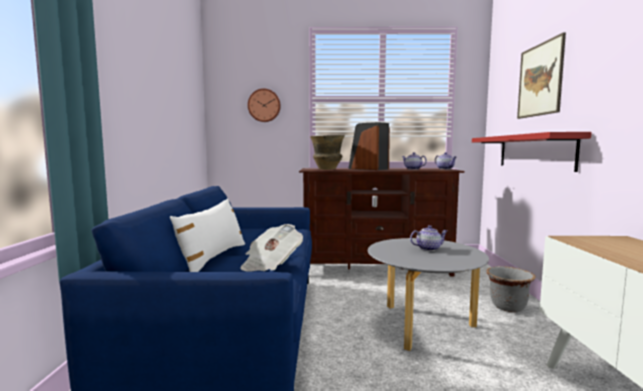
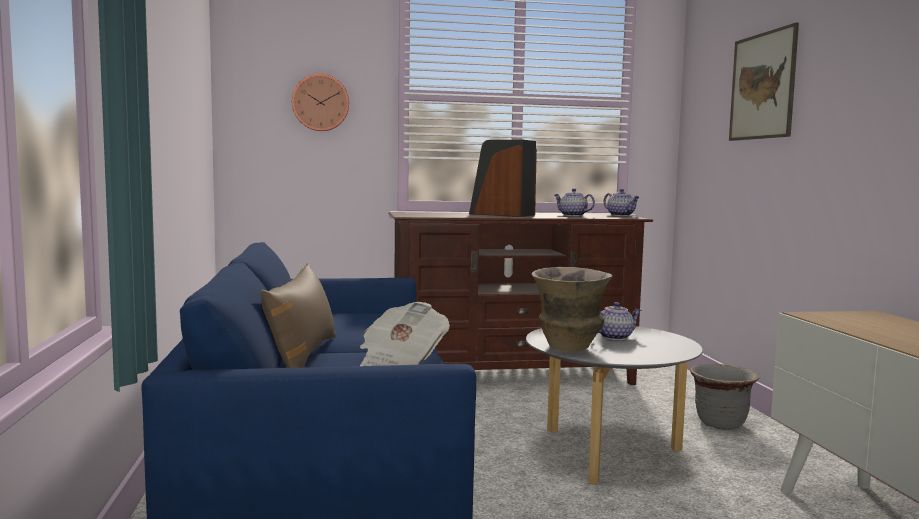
camera: 10 degrees left, 0 degrees up
white pillow [170,198,245,272] -> brown pillow [261,263,336,368]
vase [310,135,345,170] -> vase moved to [532,267,612,352]
red shelf [472,132,592,172] -> none

